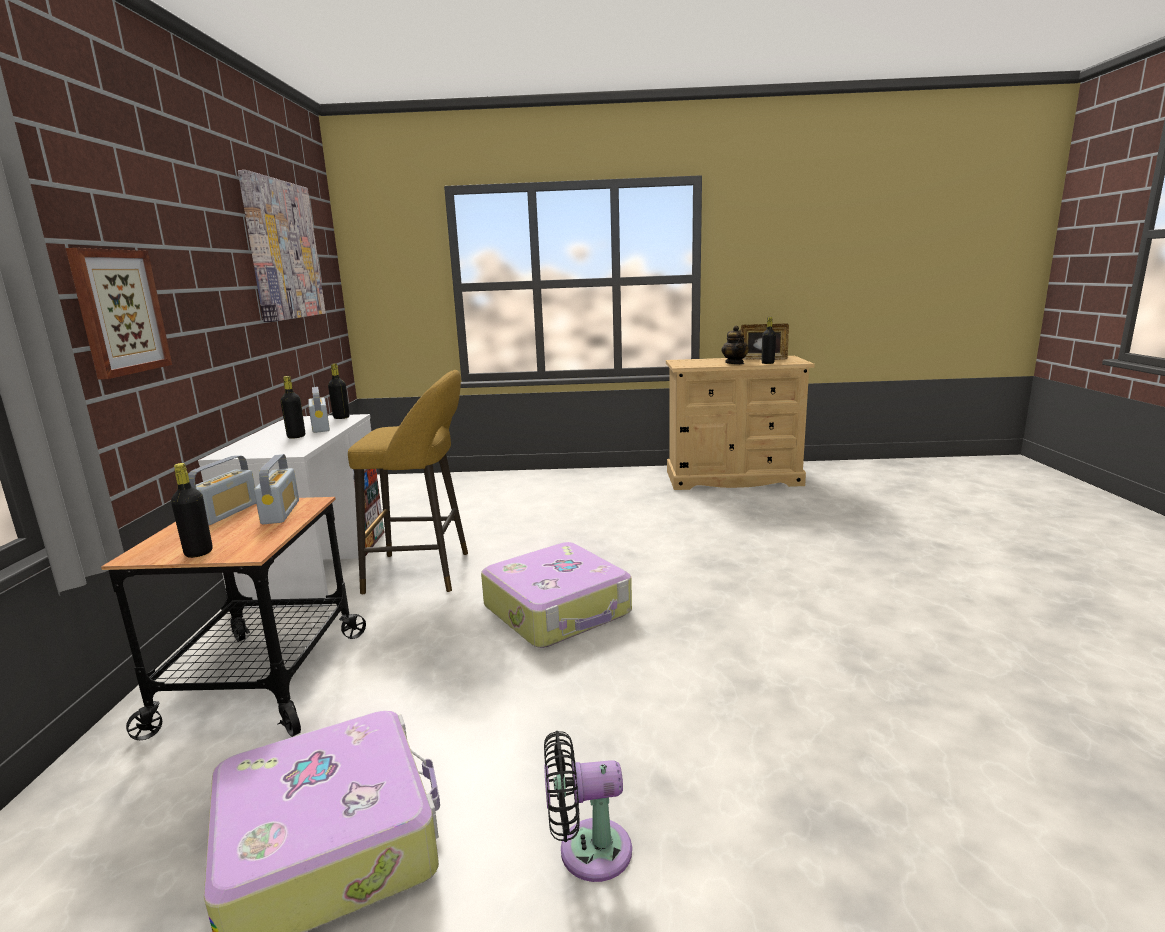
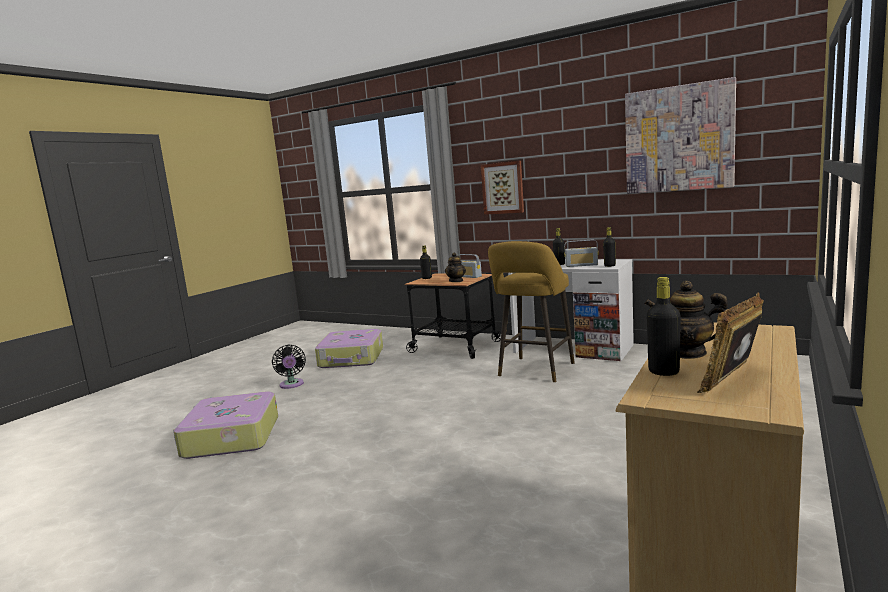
camera: 120 degrees right, 5 degrees down
radio [254,454,299,524] -> teapot [445,253,466,282]
suitcase [481,542,632,648] -> suitcase moved to [173,391,278,459]
black fan [544,731,632,882] -> black fan turned 135 degrees clockwise [272,344,306,389]

